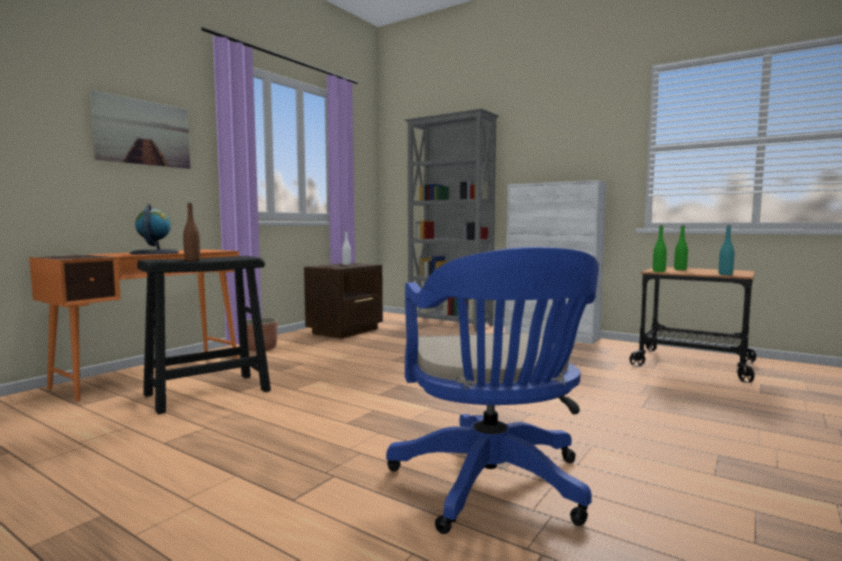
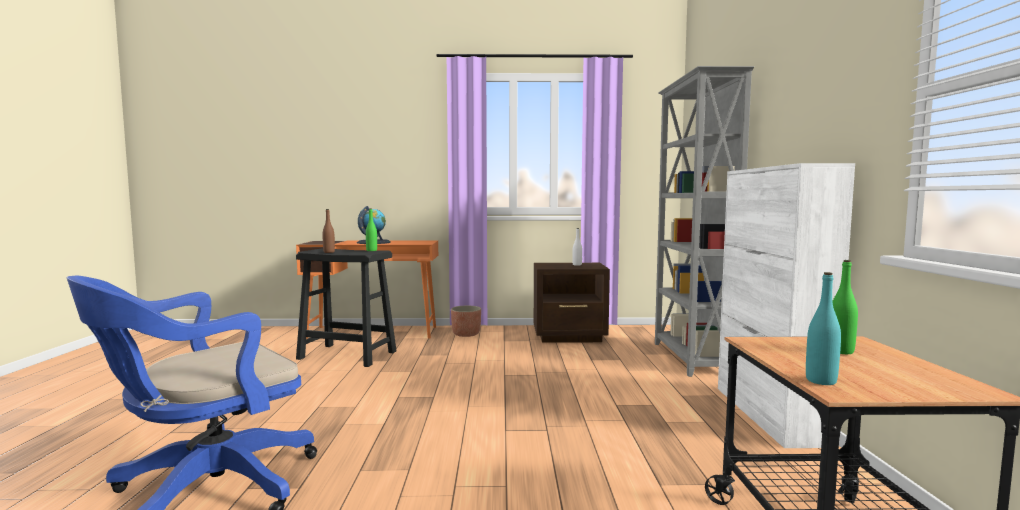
camera: 55 degrees right, 0 degrees up
picture [90,90,191,169] -> none
green bottle [653,225,667,272] -> green bottle moved to [366,208,377,251]

